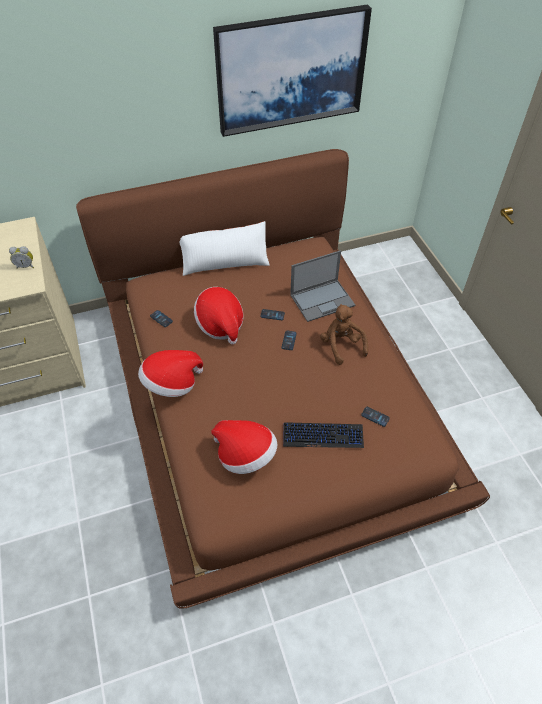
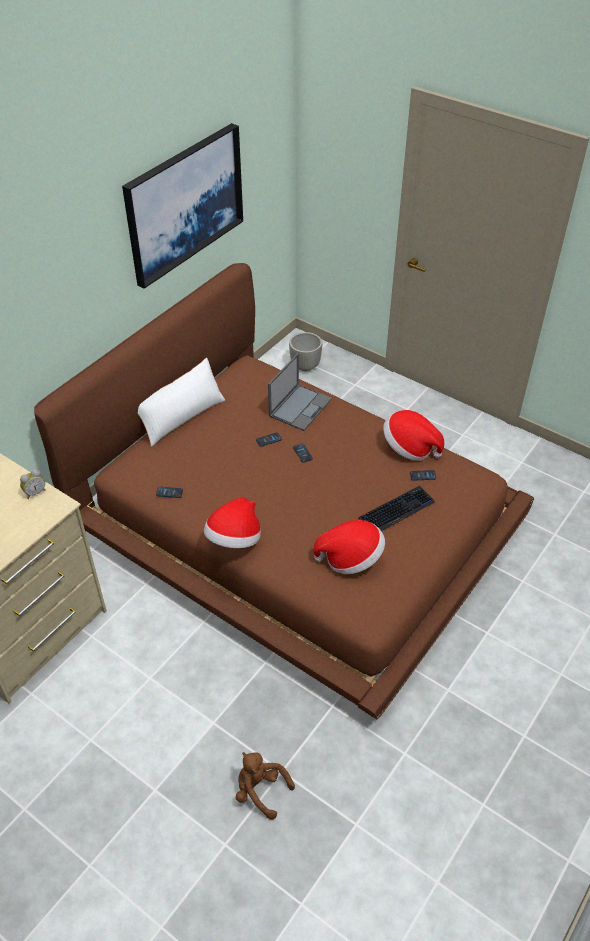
camera: 35 degrees left, 5 degrees down
hat [194,287,243,344] -> hat moved to [383,410,444,461]
brown plush toy [320,304,368,365] -> brown plush toy moved to [236,752,295,820]
none -> grey planter [289,332,322,371]

